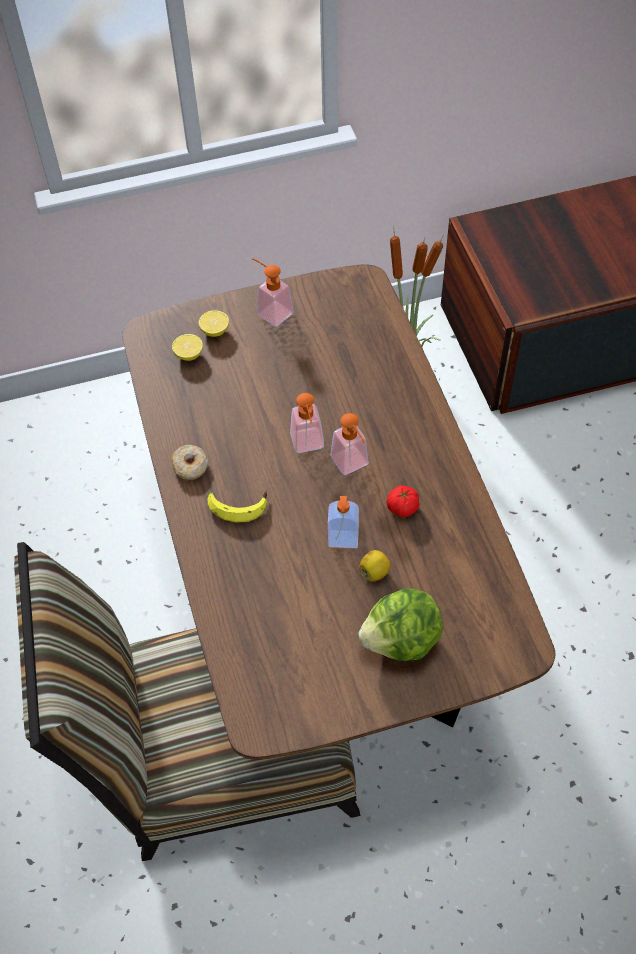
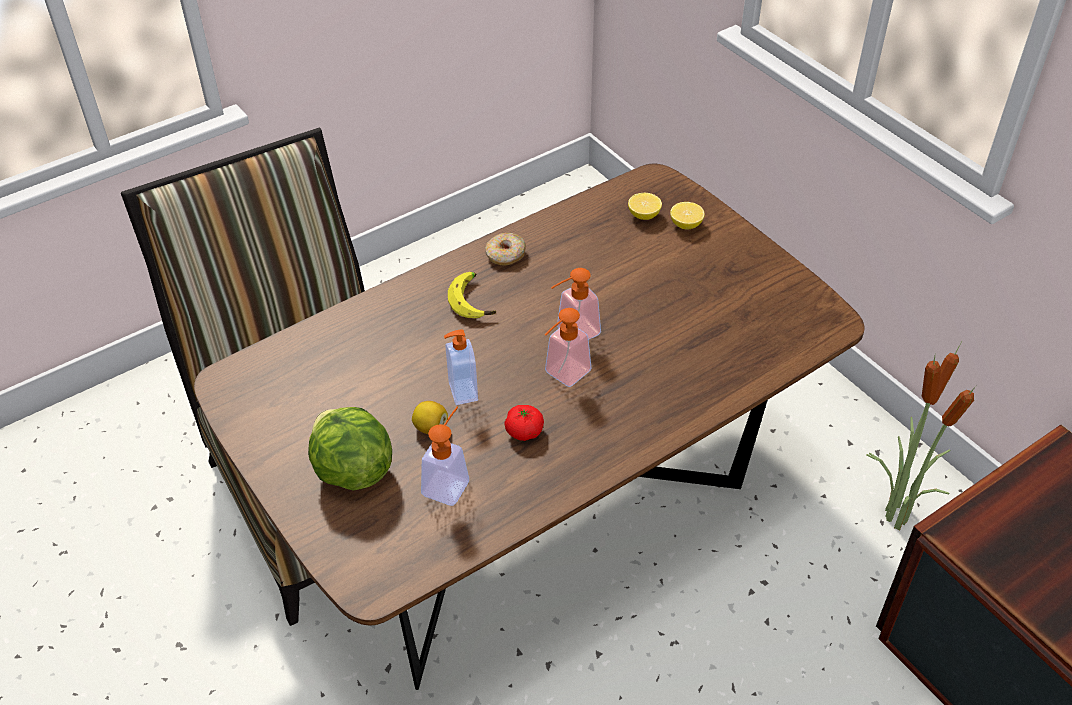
camera: 70 degrees right, 10 degrees down
soap dispenser [252,258,294,327] -> soap dispenser moved to [421,407,469,506]

